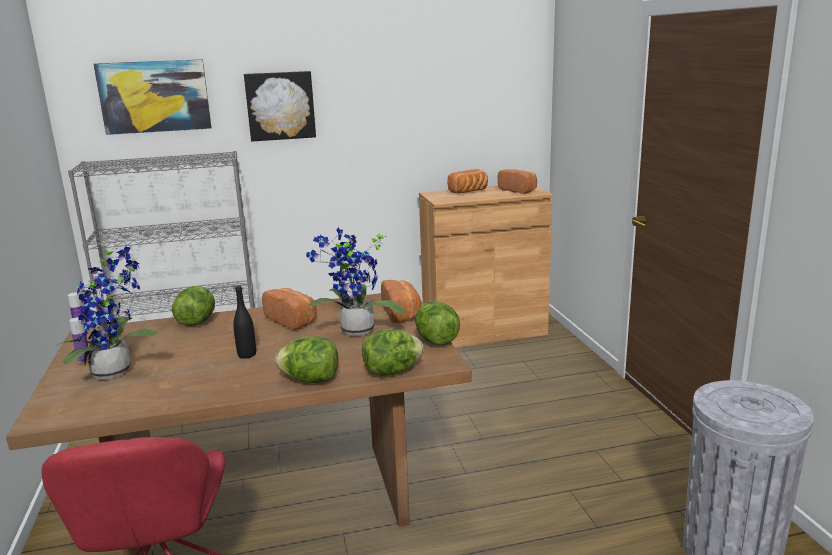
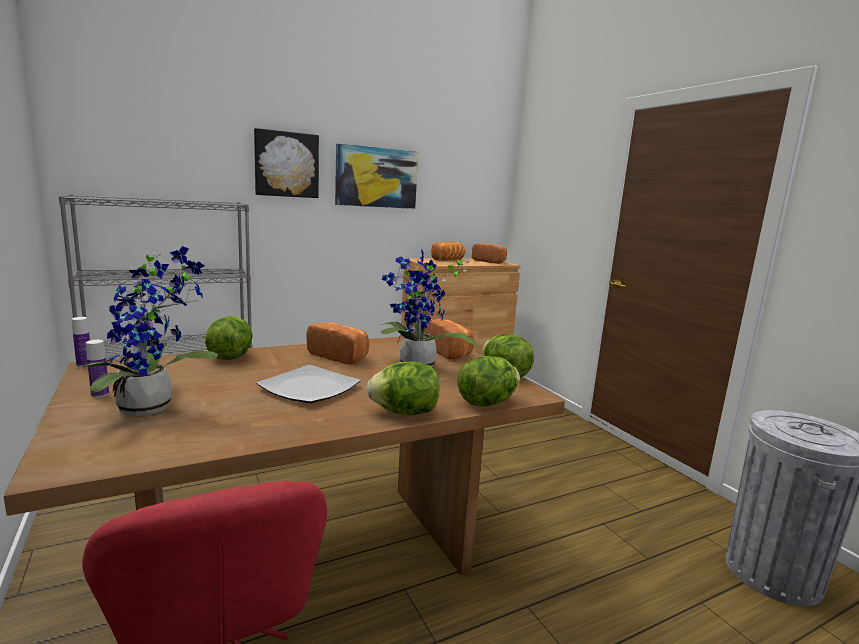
camera: 15 degrees left, 5 degrees down
picture [93,59,212,135] -> picture moved to [335,144,418,209]
black bottle [233,285,256,359] -> plate [256,365,361,403]

